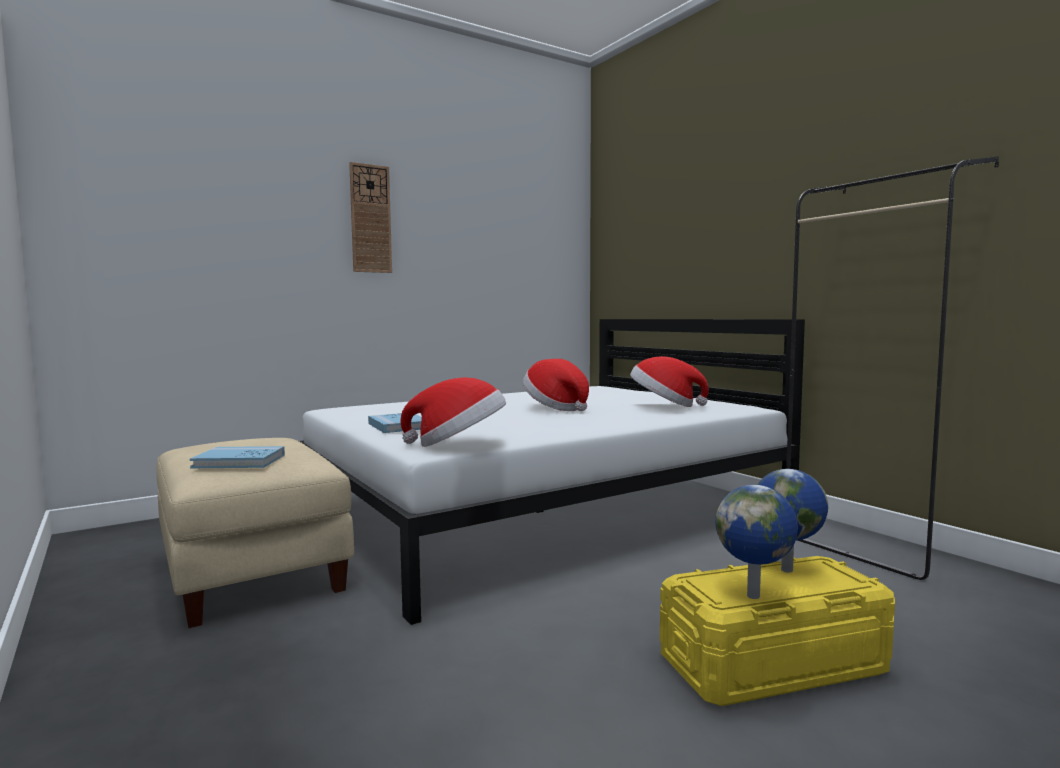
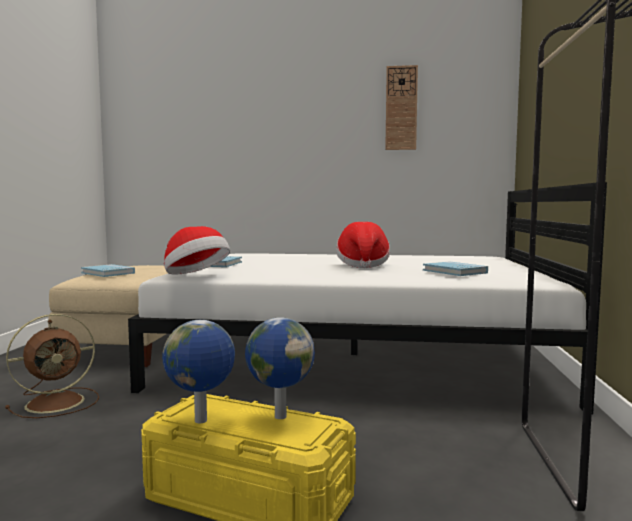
camera: 40 degrees right, 0 degrees up
wall clock [349,162,392,273] -> wall clock moved to [385,65,418,150]
hat [630,356,709,407] -> blue book [423,261,488,276]
none -> brown fan [5,314,99,418]

